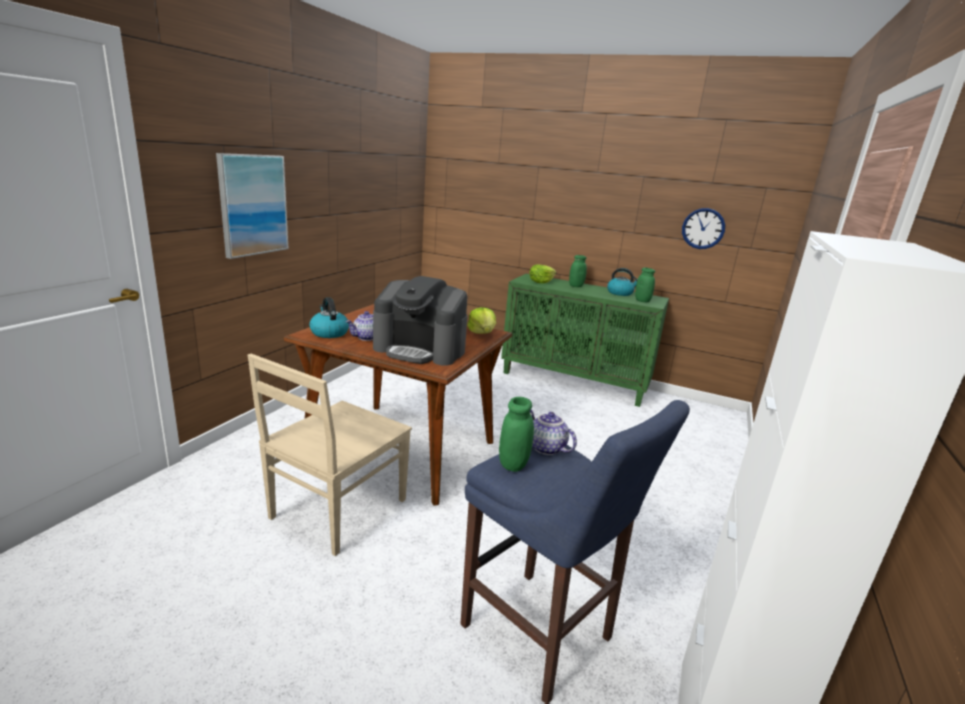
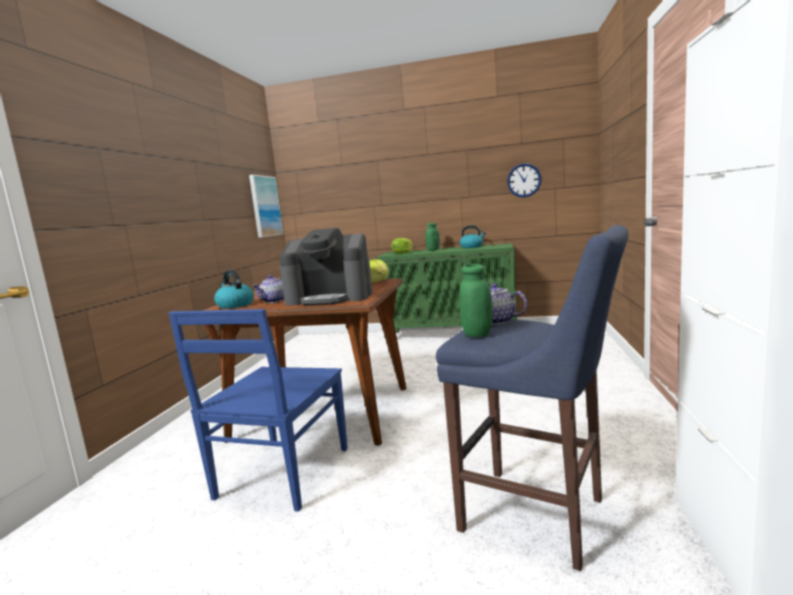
camera: 10 degrees left, 10 degrees down
picture [216,153,289,259] -> picture moved to [249,175,283,238]
beige chair [247,354,412,556] -> blue chair [169,309,348,512]
green jar [635,268,655,302] -> none

